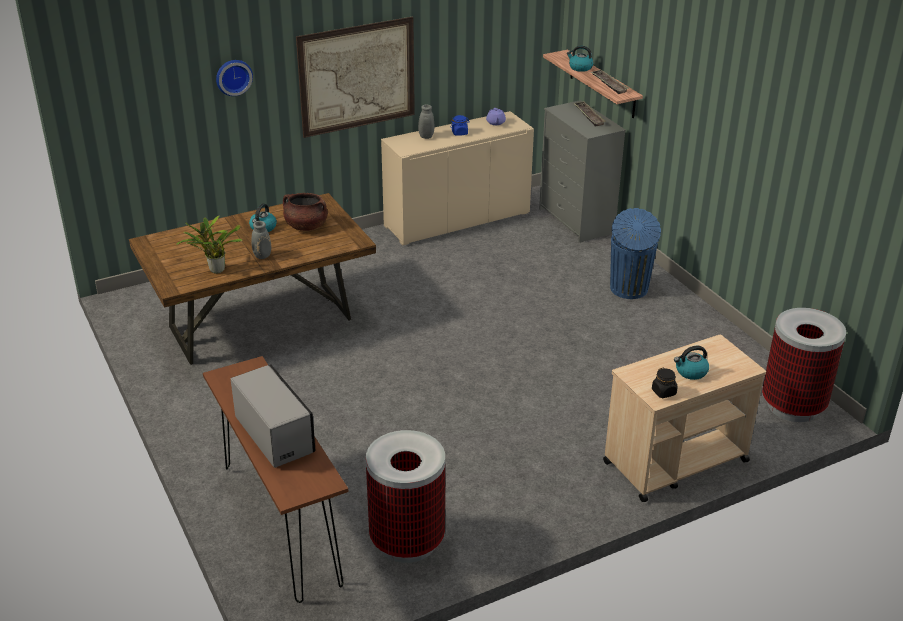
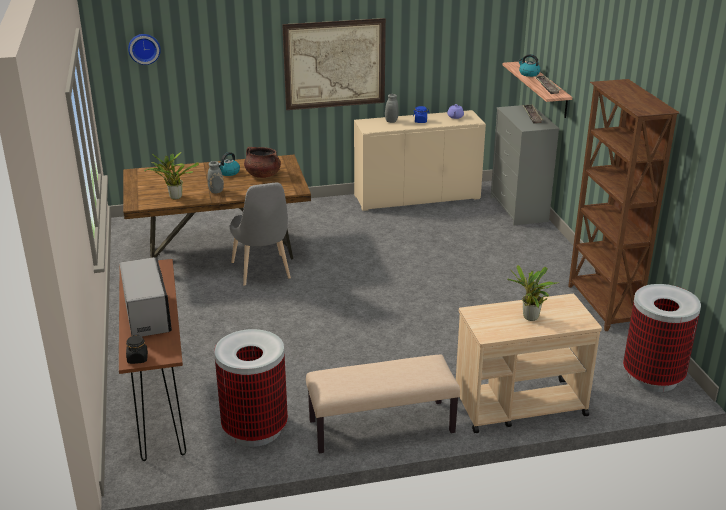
camera: 15 degrees right, 5 degrees down
wall clock [216,60,253,96] -> wall clock moved to [128,34,161,65]
blue trash can [610,208,661,299] -> none
black jar [652,368,678,398] -> black jar moved to [126,335,148,364]
kettle [674,346,709,380] -> potted plant [507,265,558,321]
none -> grey chair [229,183,291,286]
none -> beige bench [306,355,460,453]
none -> brown bookcase [568,79,680,331]

